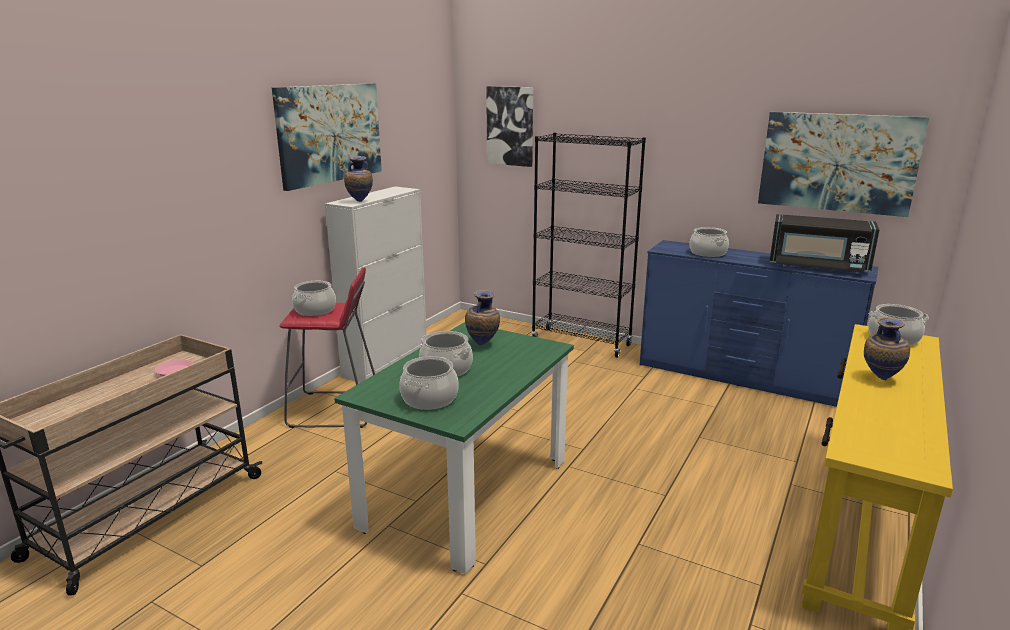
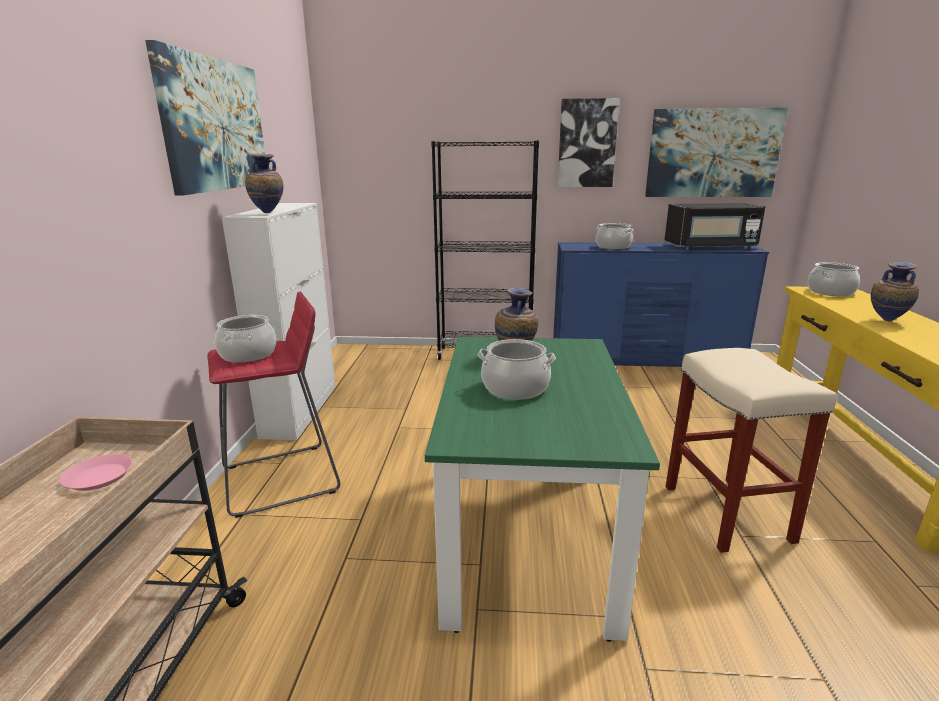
camera: 25 degrees left, 0 degrees up
cooking pot [399,356,458,410] -> none
picture [486,86,533,167] -> picture moved to [558,98,620,187]
none -> beige stool [665,348,837,553]

